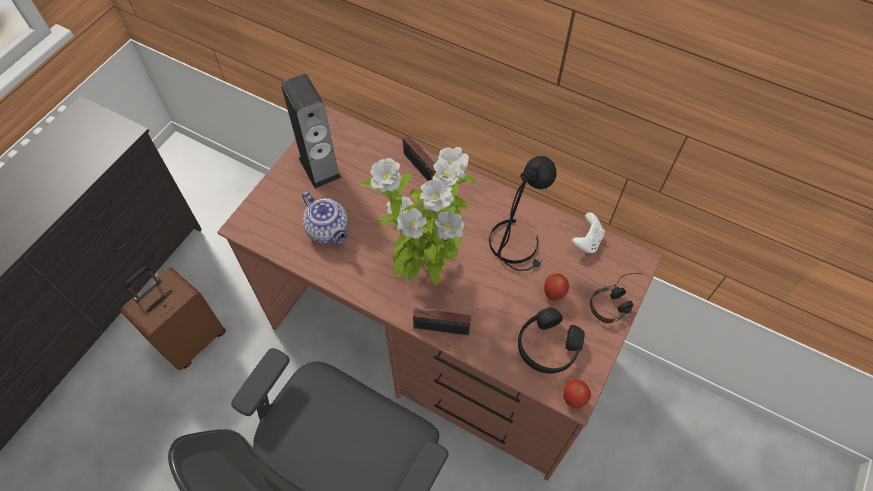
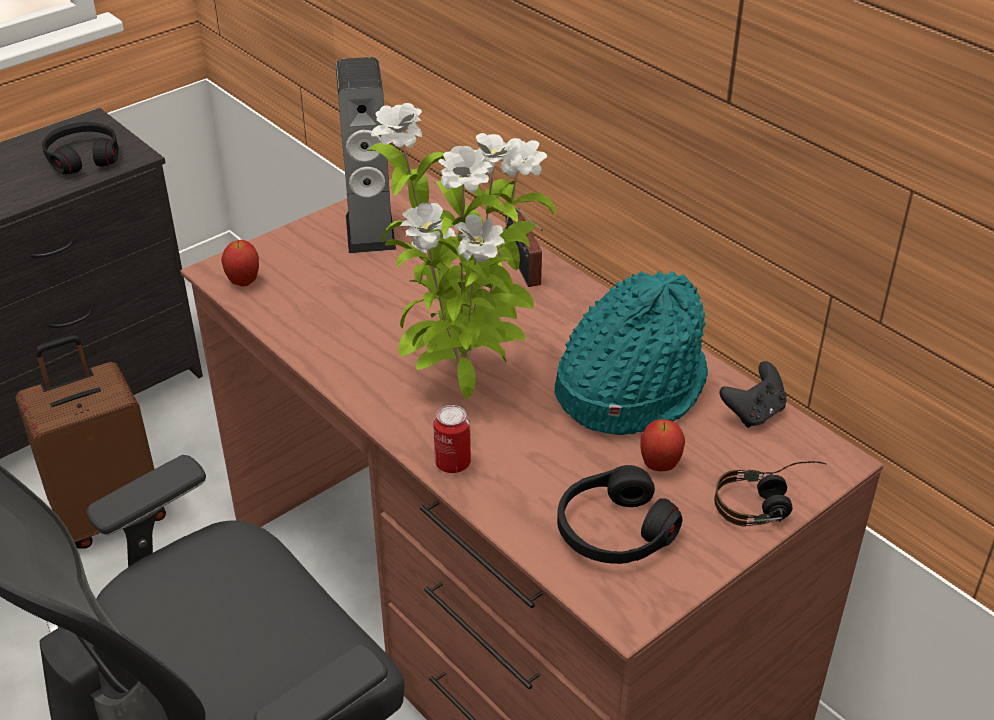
camera: 20 degrees right, 20 degrees down
teapot [302,191,348,244] -> none
radio [413,308,479,335] -> can [434,405,471,473]
black table lamp [489,156,557,271] -> turquoise hat [554,271,708,435]
apple [563,379,591,408] -> apple moved to [221,240,259,287]
white game controller [572,212,605,253] -> black game controller [719,361,786,428]
none -> black headphones [42,122,119,174]

